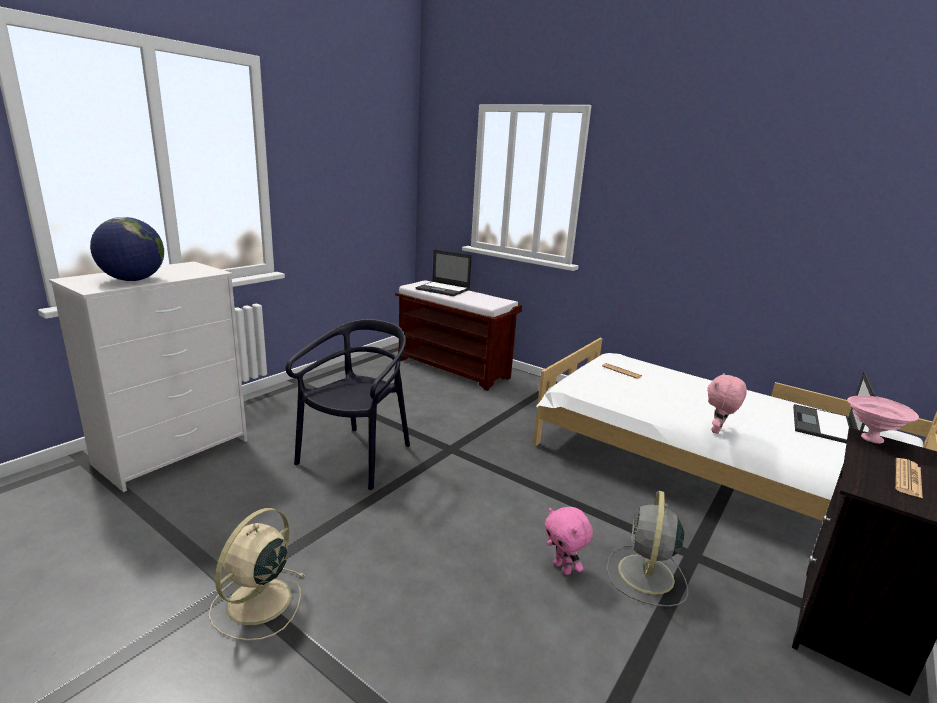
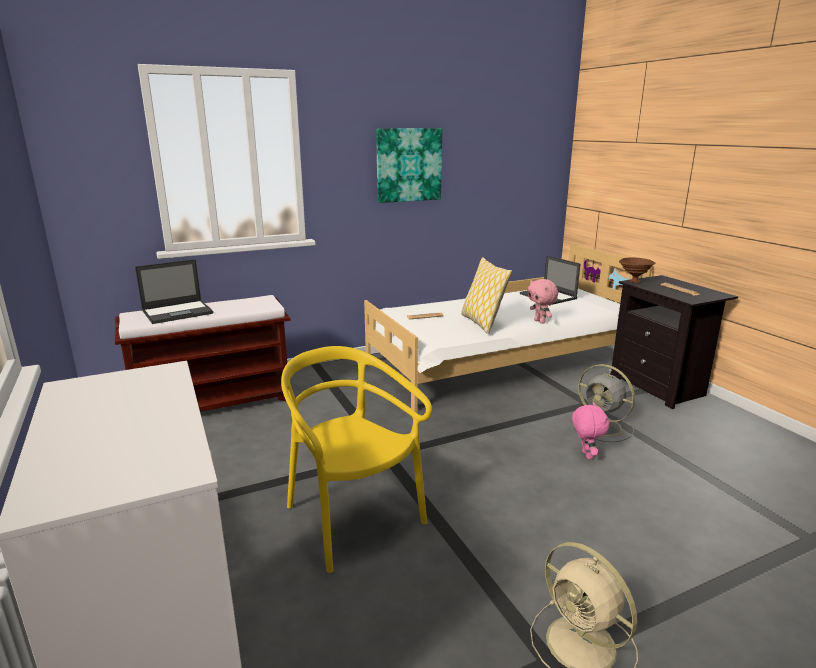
camera: 60 degrees left, 0 degrees up
globe [90,217,164,281] -> none
black chair [286,319,410,490] -> yellow chair [281,346,432,573]
pink plush toy [545,507,593,575] -> pink plush toy turned 90 degrees counterclockwise [572,402,610,459]
pink bowl [847,395,919,444] -> brown bowl [619,257,655,283]
none -> picture [376,128,442,203]
none -> pillow [461,257,512,334]

